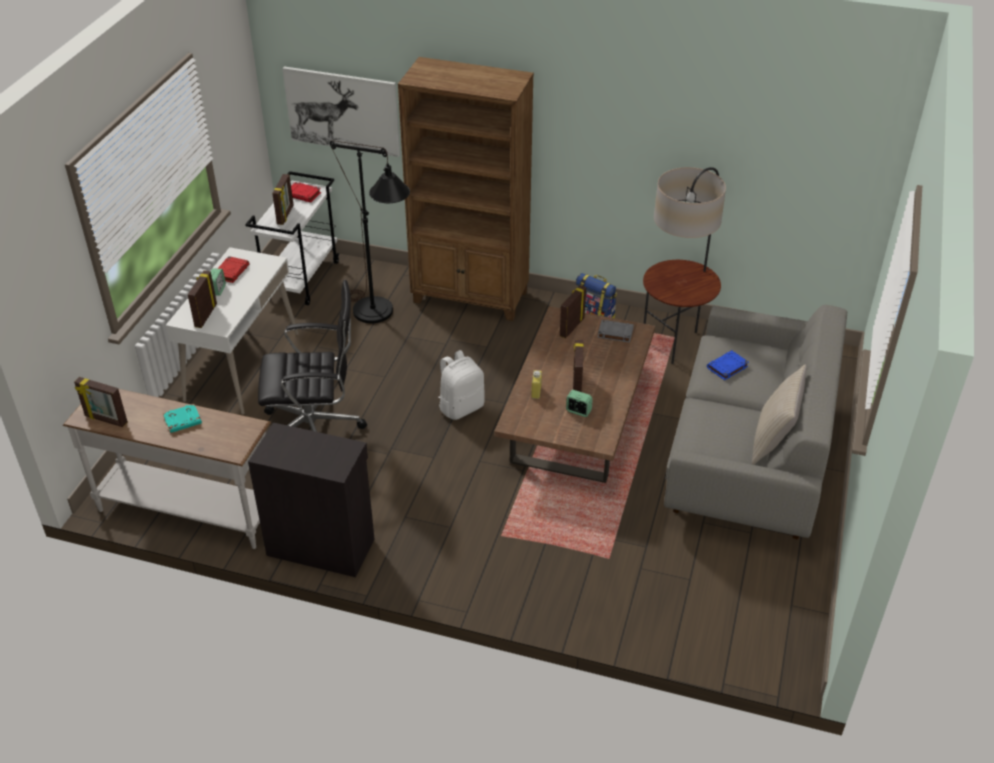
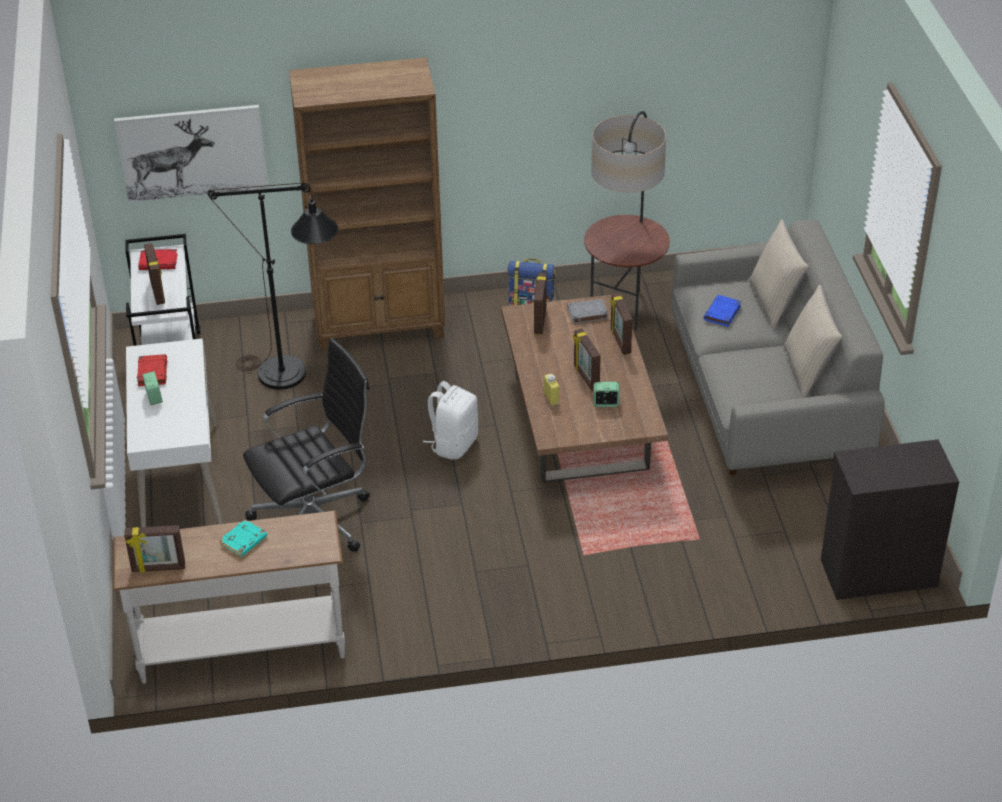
camera: 25 degrees left, 0 degrees up
picture frame [188,271,217,328] -> picture frame moved to [610,292,633,355]
black cabinet [248,422,375,577] -> black cabinet moved to [821,439,959,600]
none -> beige pillow [749,219,808,329]

